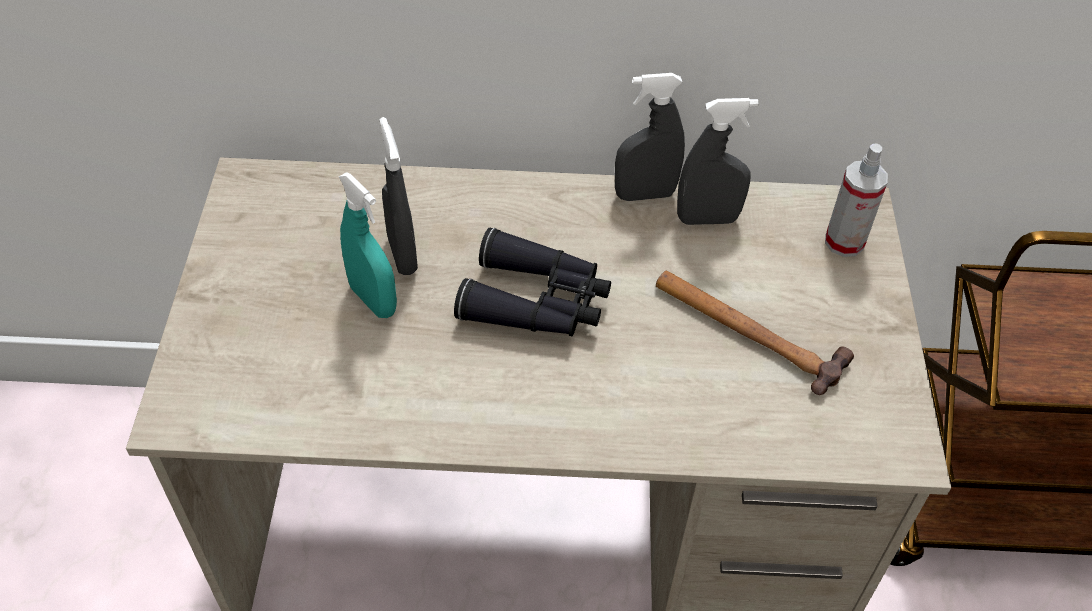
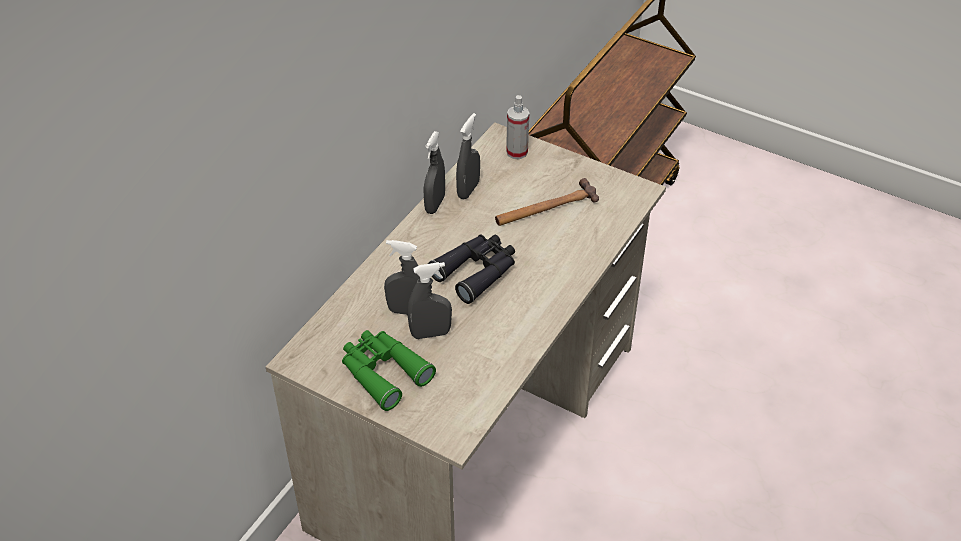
camera: 60 degrees left, 5 degrees down
turquoise spray bottle [338,172,397,318] -> grey spray bottle [408,262,452,339]
none -> green binoculars [342,330,436,411]

